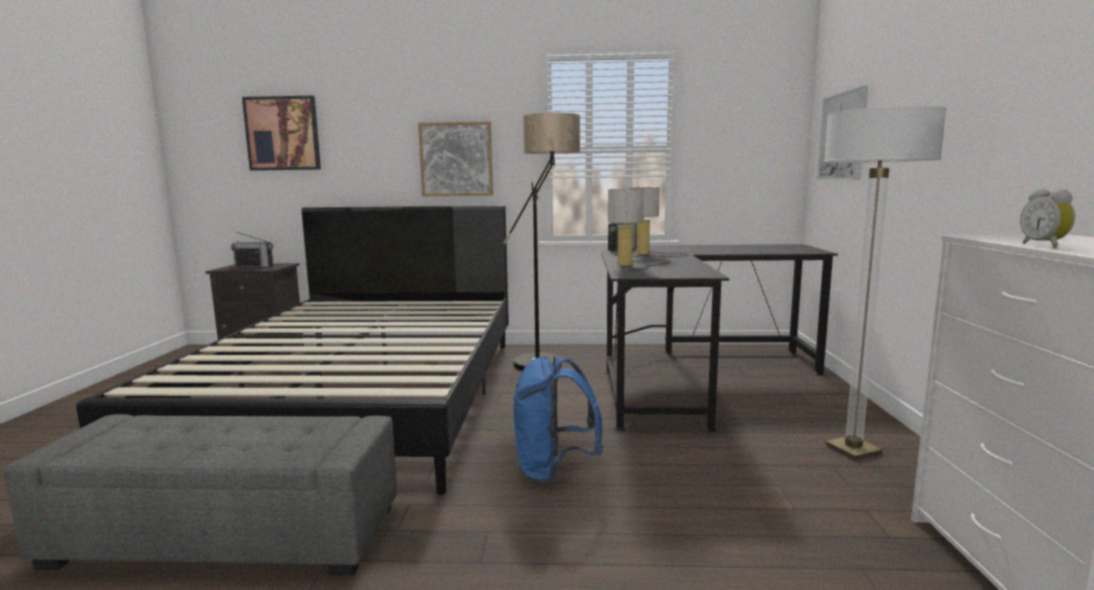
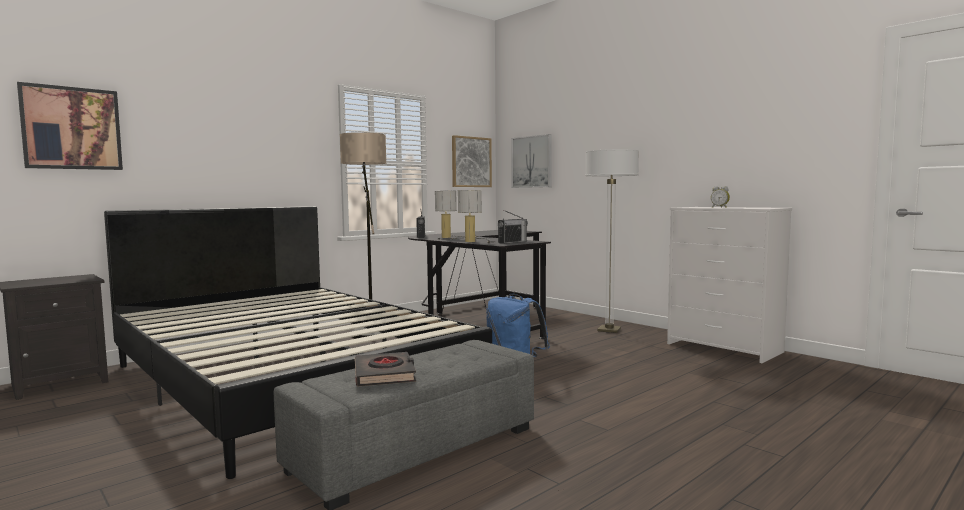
camera: 45 degrees left, 5 degrees down
radio [231,232,273,268] -> radio moved to [498,210,528,244]
picture [418,121,493,196] -> picture moved to [452,135,492,187]
none -> black book [355,352,416,386]

